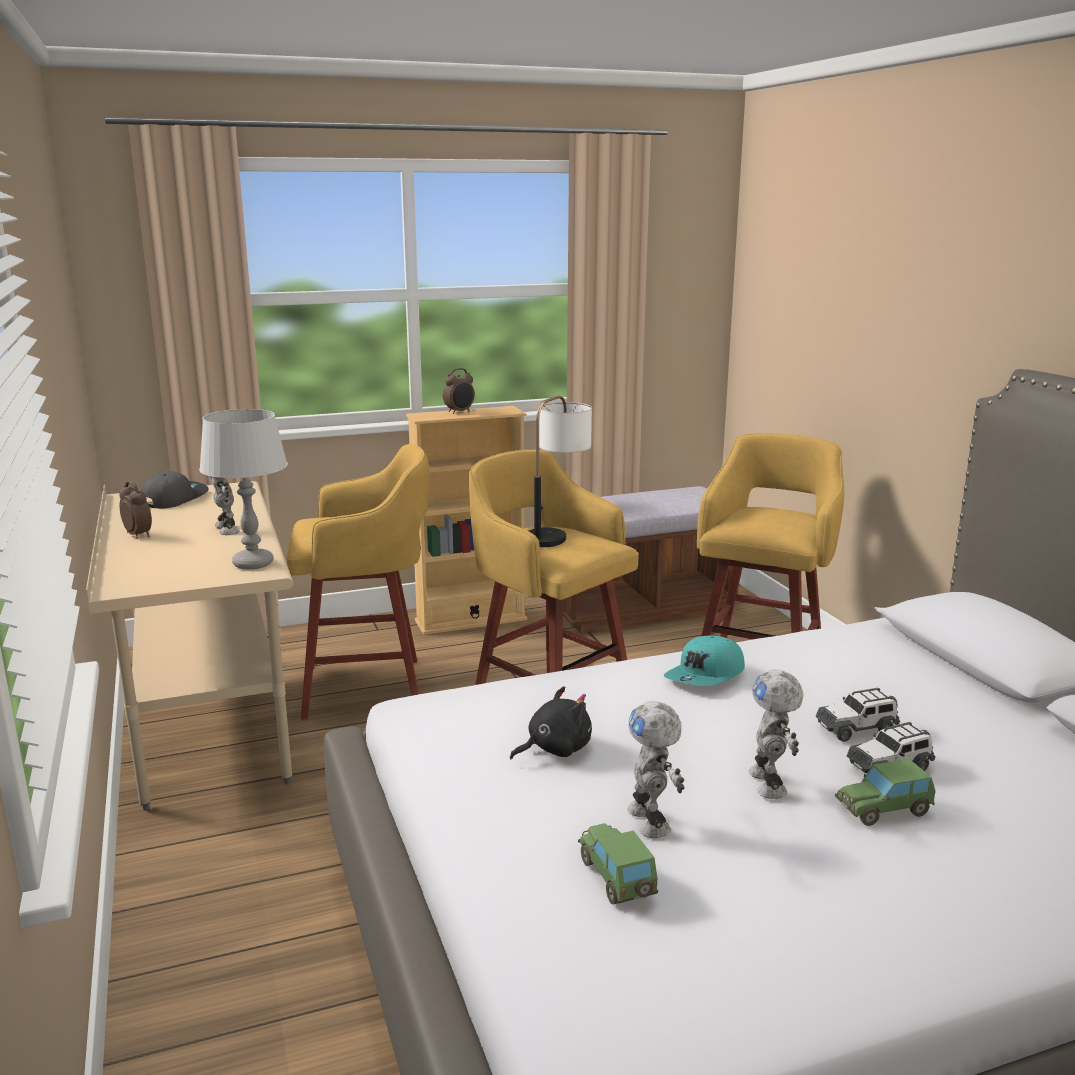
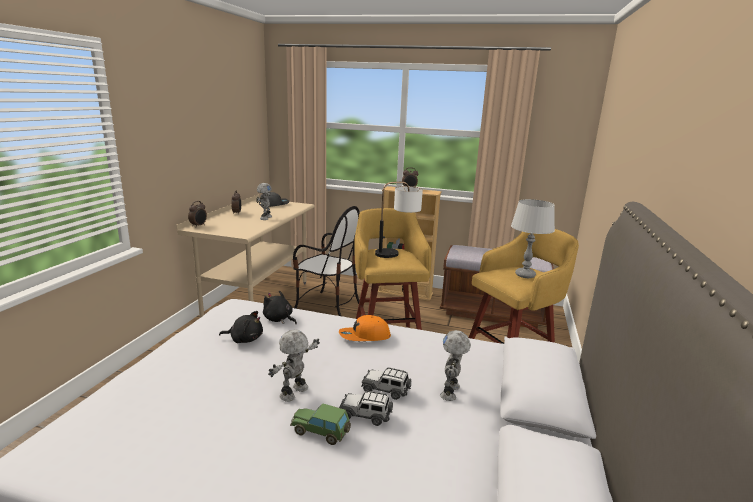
camera: 35 degrees right, 0 degrees up
grey table lamp [199,409,288,570] -> grey table lamp moved to [511,199,555,278]
yellow stool [287,444,429,720] -> chair [293,206,360,316]
toy car [578,823,658,905] -> none
toy robot [627,701,684,838] -> toy robot moved to [440,330,471,401]
turquoise cap [664,635,745,686] -> orange cap [339,315,391,341]
none -> alarm clock [188,201,207,227]
none -> black plush toy [263,290,297,324]

